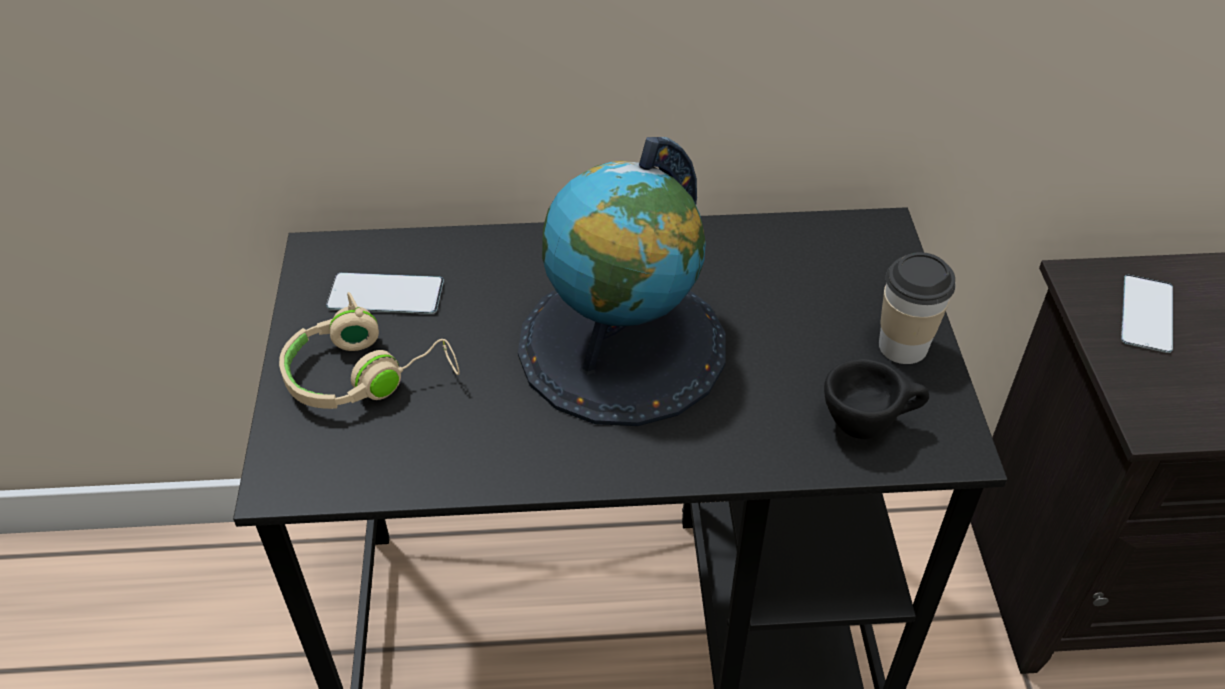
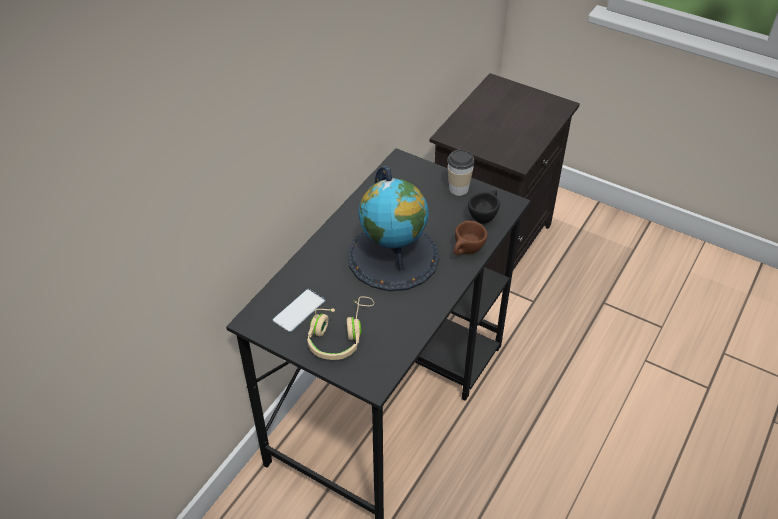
camera: 55 degrees left, 0 degrees up
phone [1121,275,1173,353] -> none
none -> brown cup [454,220,488,255]

